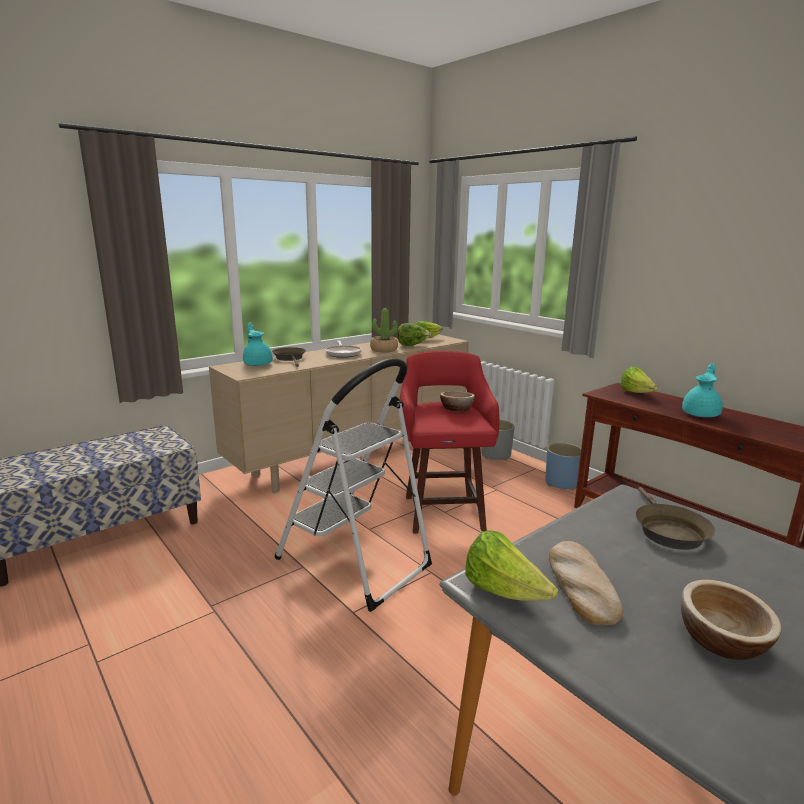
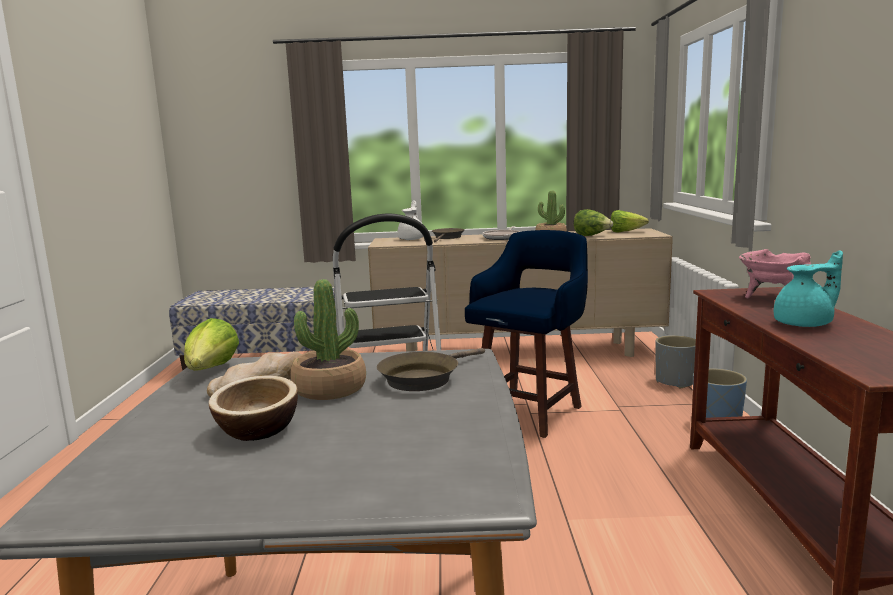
camera: 40 degrees right, 5 degrees down
turquoise teapot [243,323,273,366] -> white teapot [398,200,424,240]
red stool [400,351,500,534] -> blue stool [465,230,588,438]
bowl [440,391,475,411] -> none
lettuce [620,367,658,393] -> pink cooking pot [739,249,811,299]
none -> potted plant [290,279,366,400]

